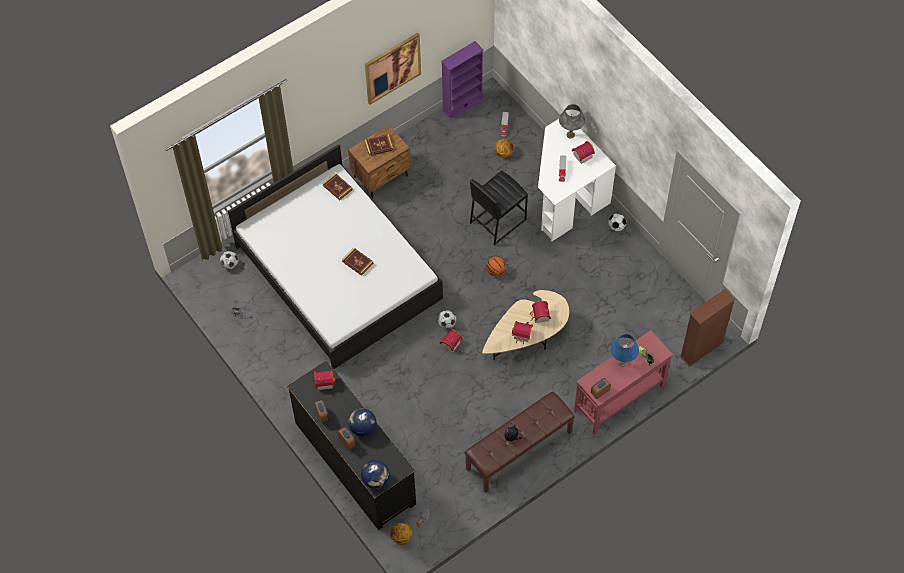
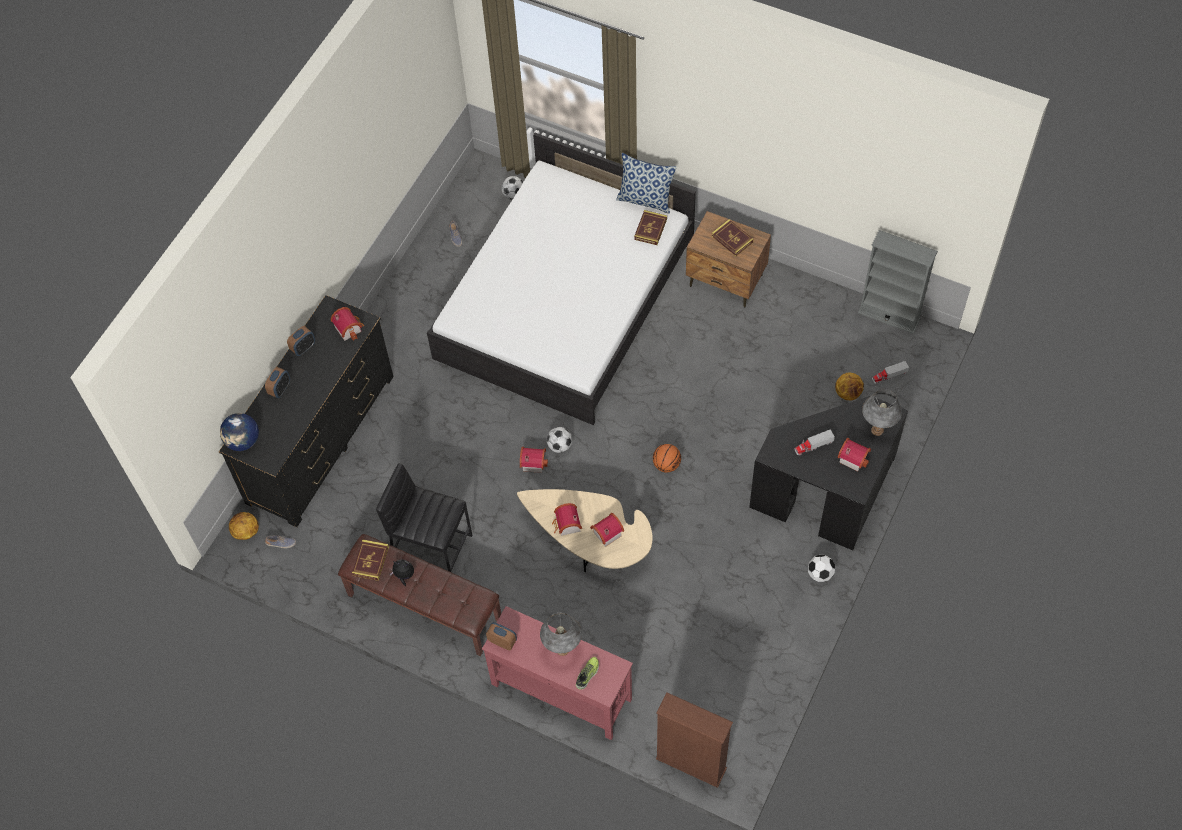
camera: 65 degrees right, 0 degrees up
book [342,248,373,276] -> book moved to [352,539,389,581]
globe [348,408,376,437] -> none
picture [365,33,421,105] -> none
purple bookcase [441,41,484,120] -> grey bookcase [858,230,938,334]
black stool [470,171,528,245] -> black stool moved to [376,463,473,573]
white desk [538,119,616,242] -> black desk [749,396,908,550]
blue table lamp [611,334,639,367] -> grey table lamp [540,612,582,656]
none -> pillow [616,153,677,214]

